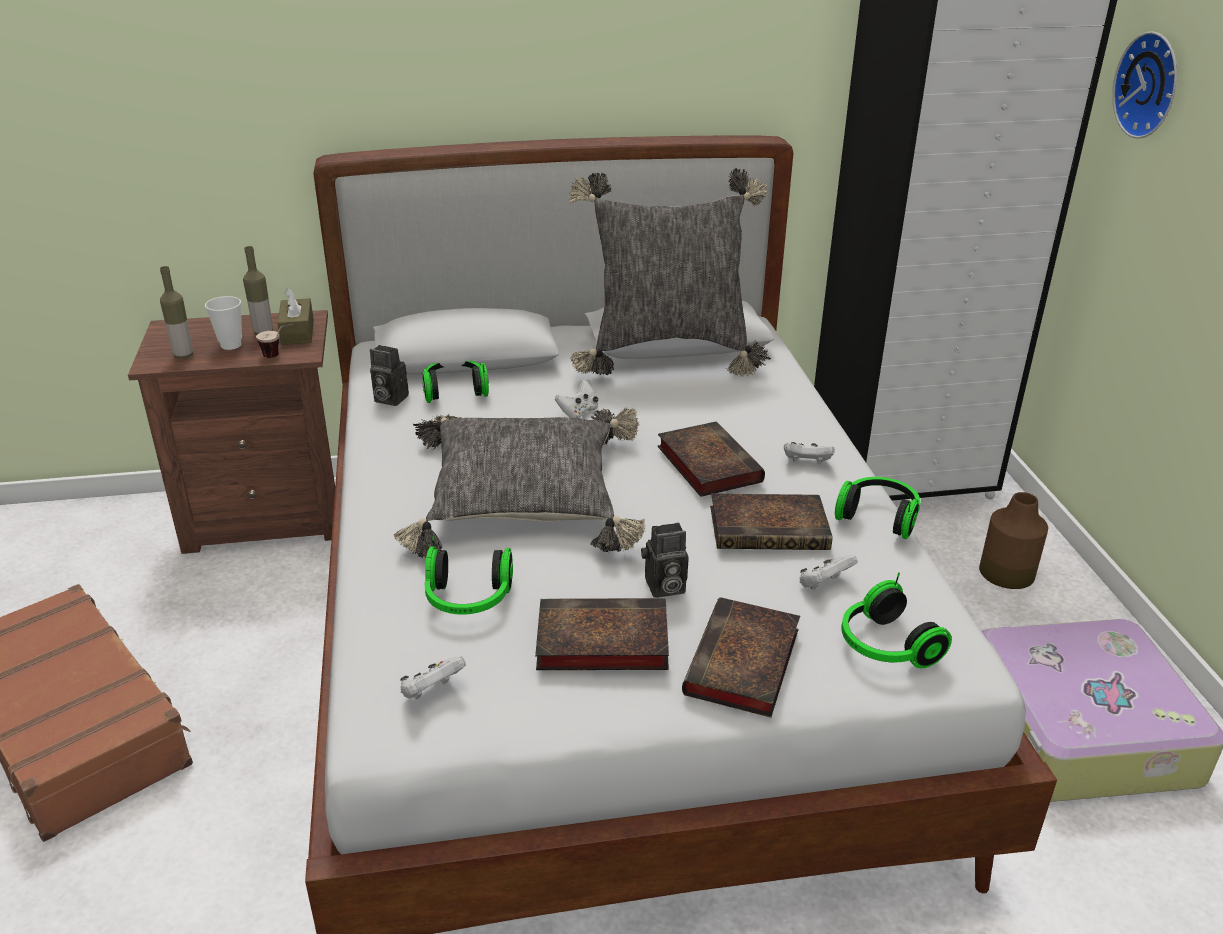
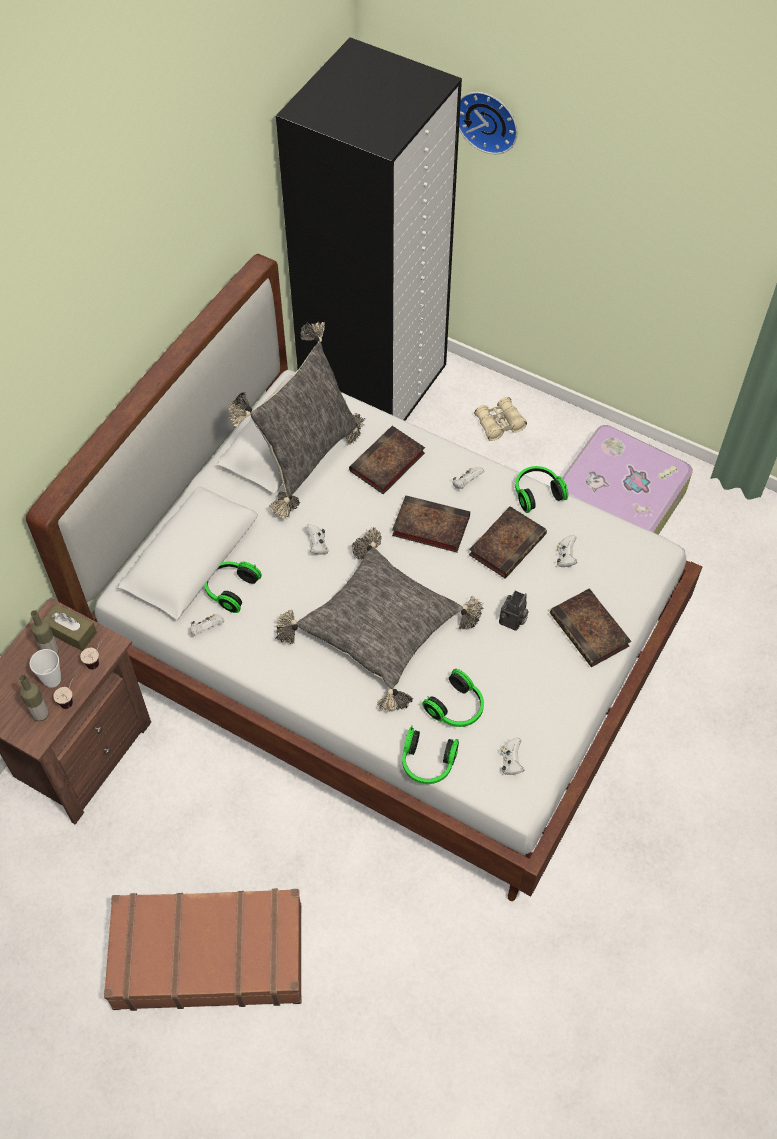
camera: 50 degrees left, 25 degrees up
camera [370,345,409,406] -> white game controller [190,614,224,636]
book [535,598,669,670] -> book moved to [349,426,425,494]
headphones [841,572,952,668] -> headphones moved to [402,725,459,784]
brown vase [979,492,1048,589] -> beige binoculars [474,397,527,441]
none -> cup [53,672,79,709]

